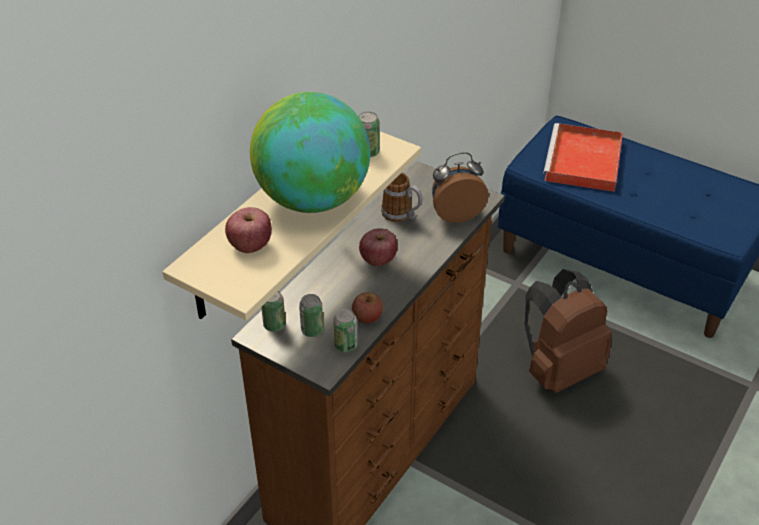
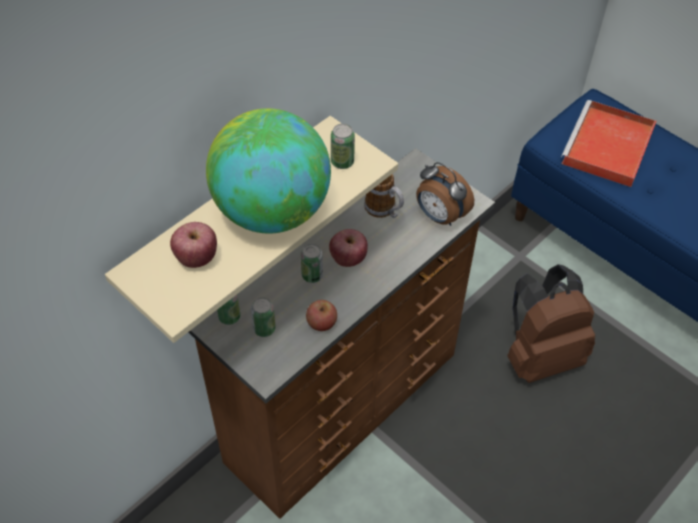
camera: 10 degrees right, 10 degrees up
can [333,309,357,352] -> can moved to [301,244,323,283]
alarm clock [432,152,489,223] -> alarm clock turned 135 degrees counterclockwise [416,162,474,226]

